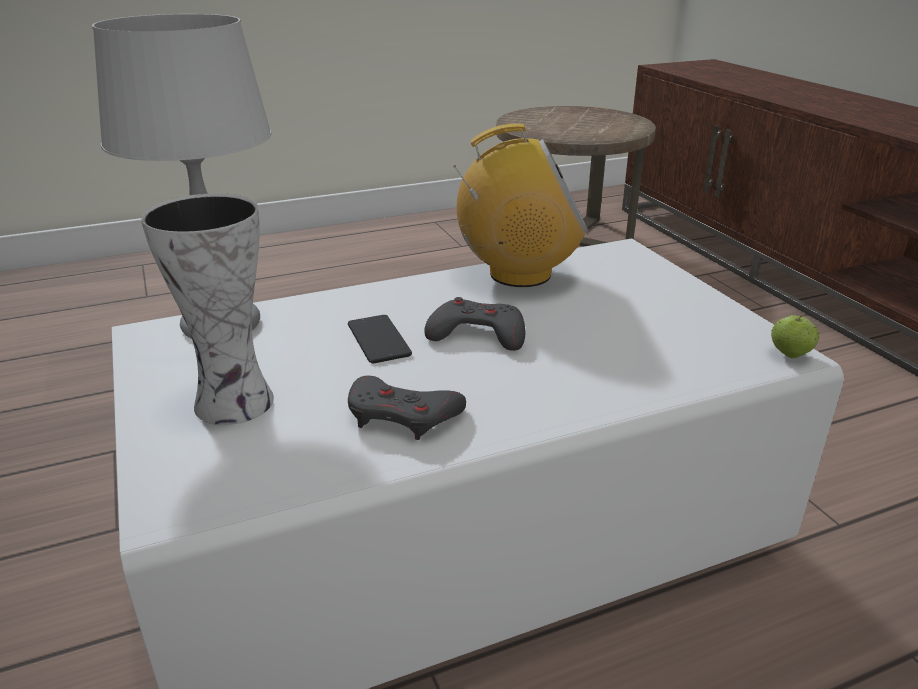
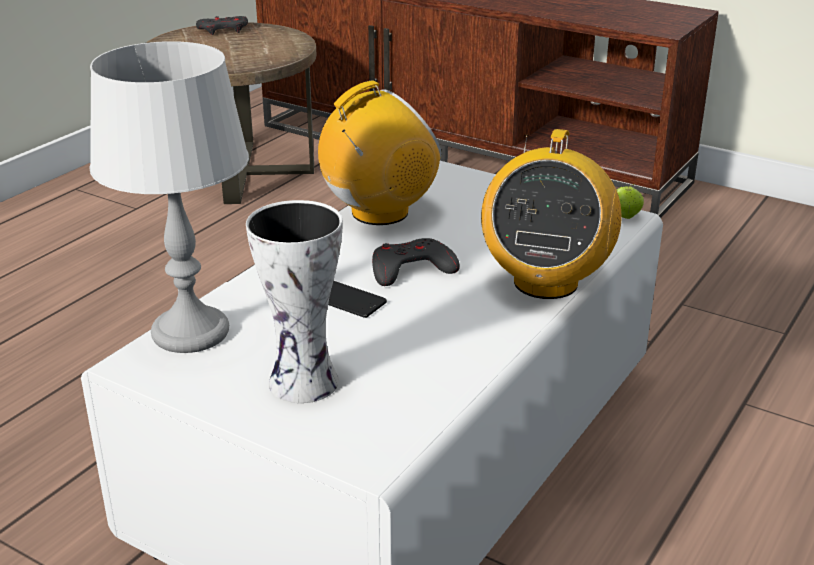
camera: 35 degrees left, 0 degrees up
grey game controller [348,375,466,440] -> grey game controller moved to [196,16,248,35]
none -> radio [481,129,622,299]

